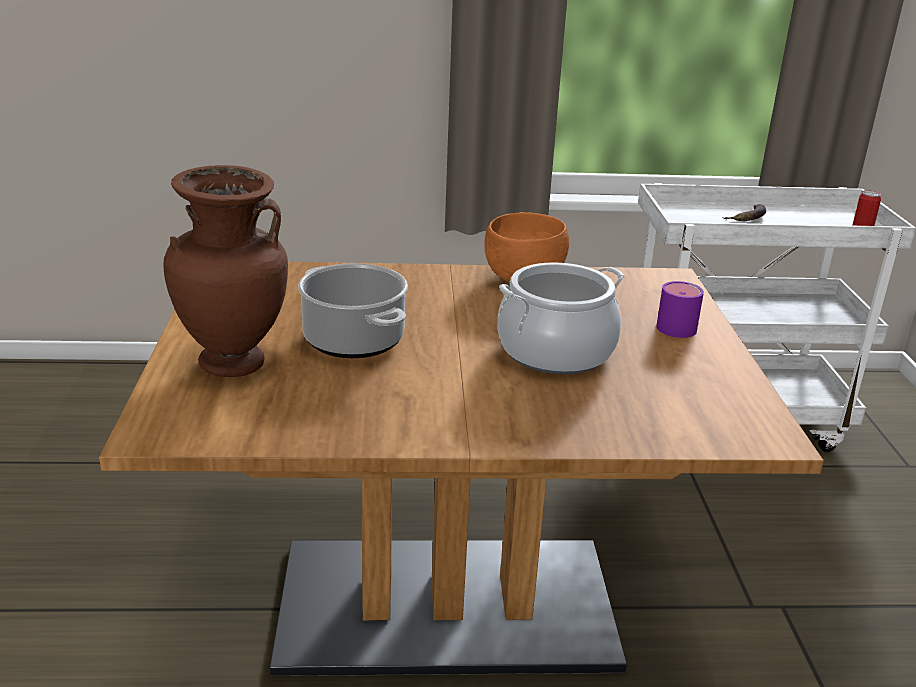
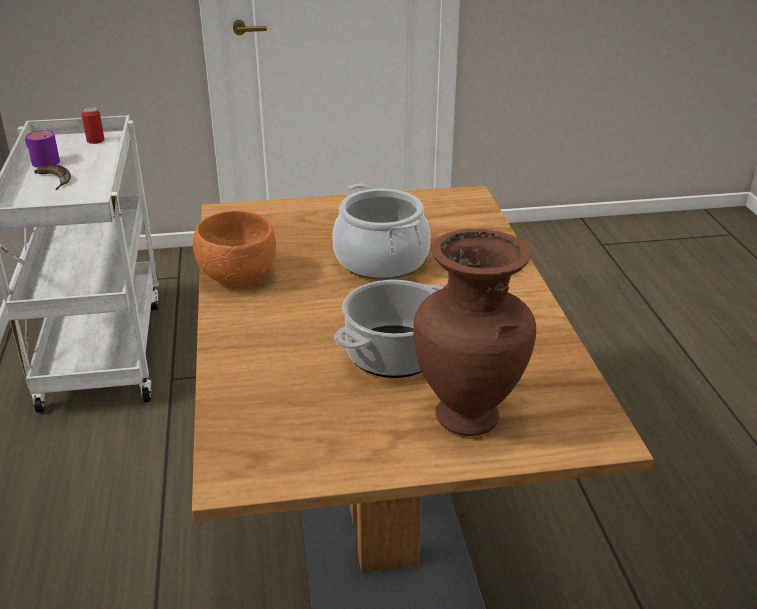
camera: 95 degrees left, 5 degrees up
purple mug [656,281,704,338] -> purple mug moved to [25,130,60,168]

